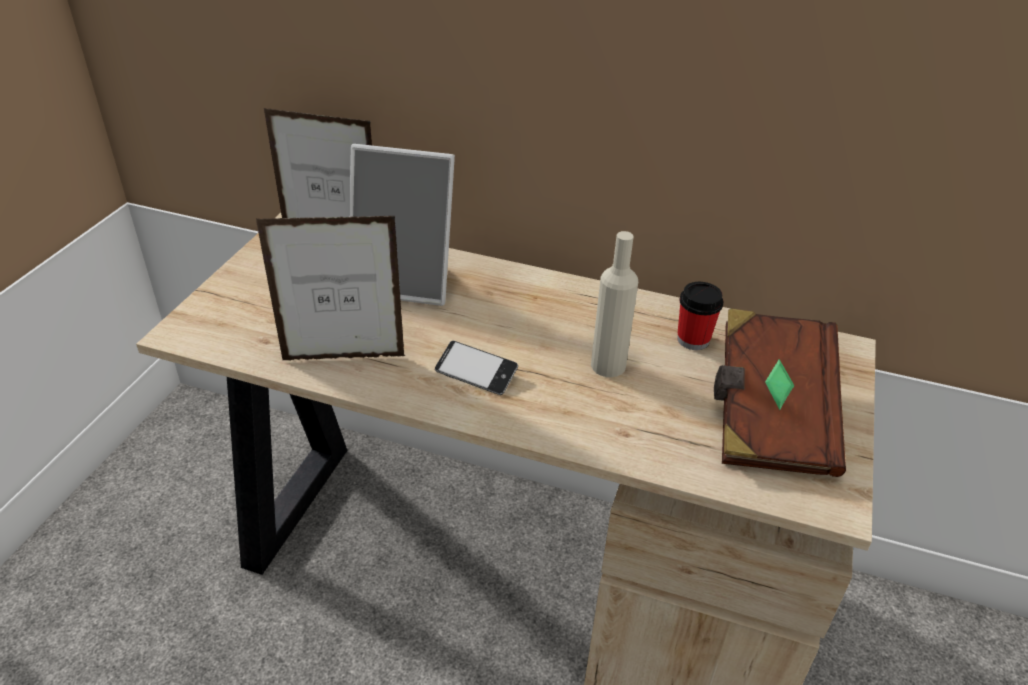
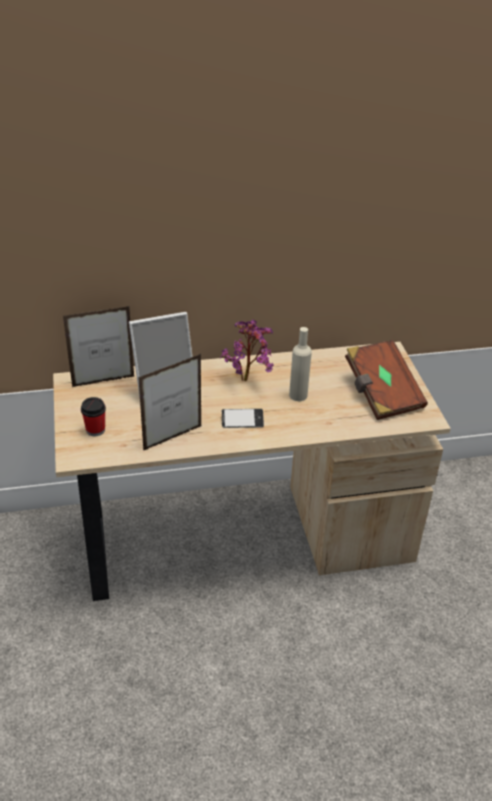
camera: 30 degrees left, 0 degrees up
cup [677,282,724,350] -> cup moved to [81,397,106,436]
none -> potted plant [220,320,274,381]

